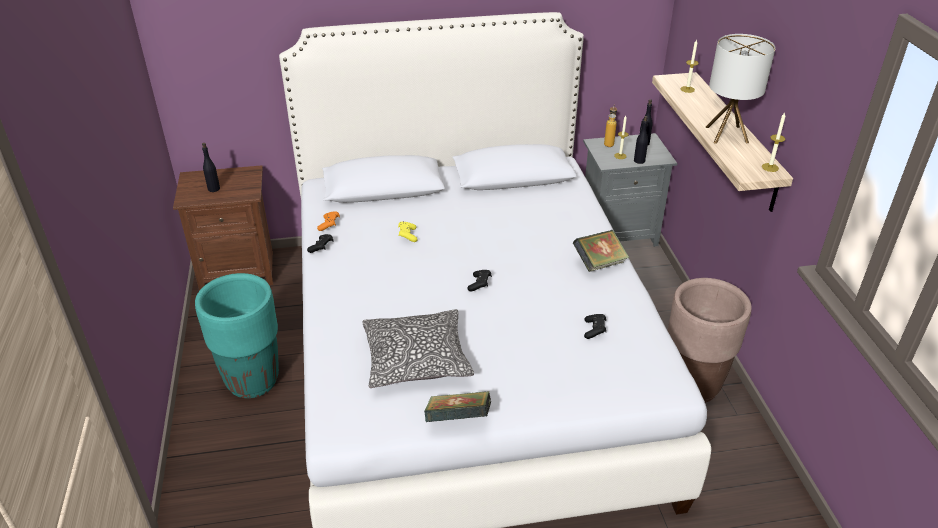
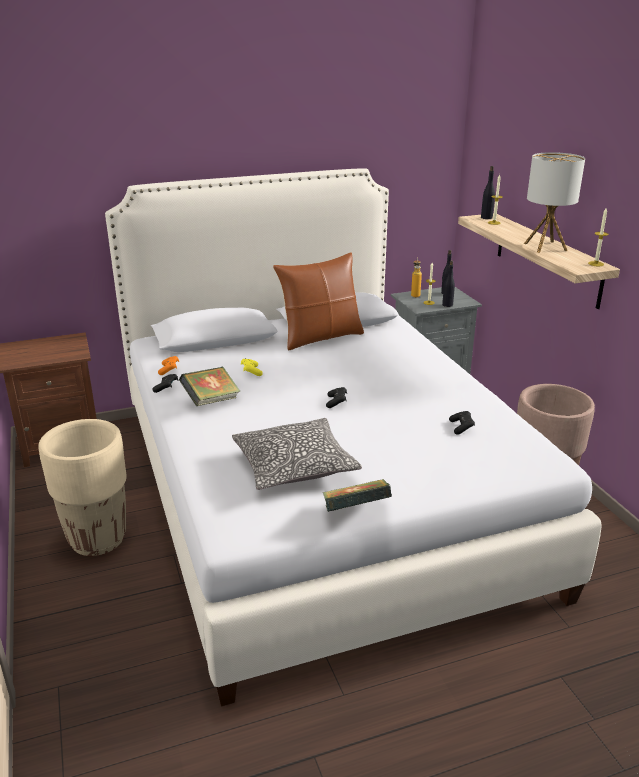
camera: 10 degrees left, 10 degrees down
turquoise planter [195,273,279,398] -> beige planter [39,419,126,556]
black bottle [202,143,220,192] -> black bottle moved to [481,166,495,219]
book [573,230,629,272] -> book moved to [179,367,240,406]
none -> brown pillow [273,252,364,350]

